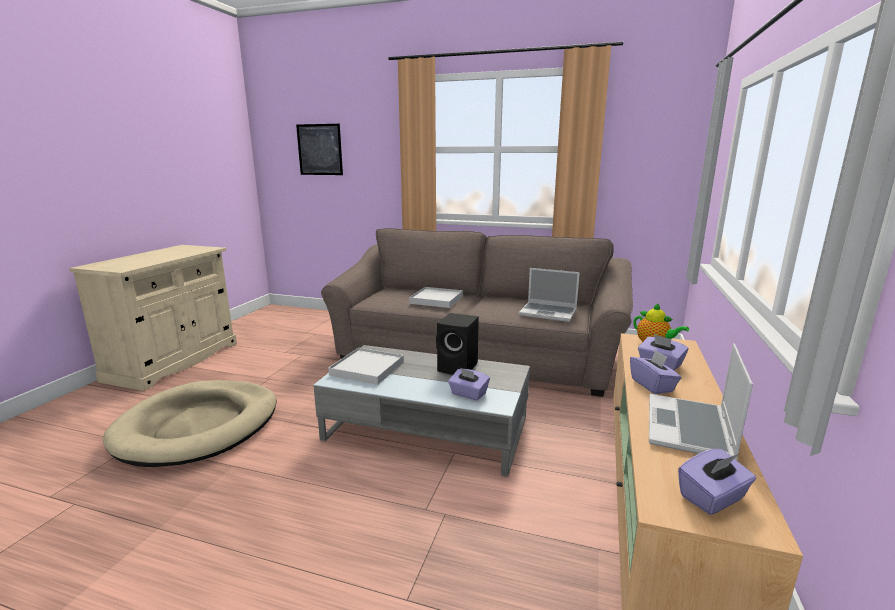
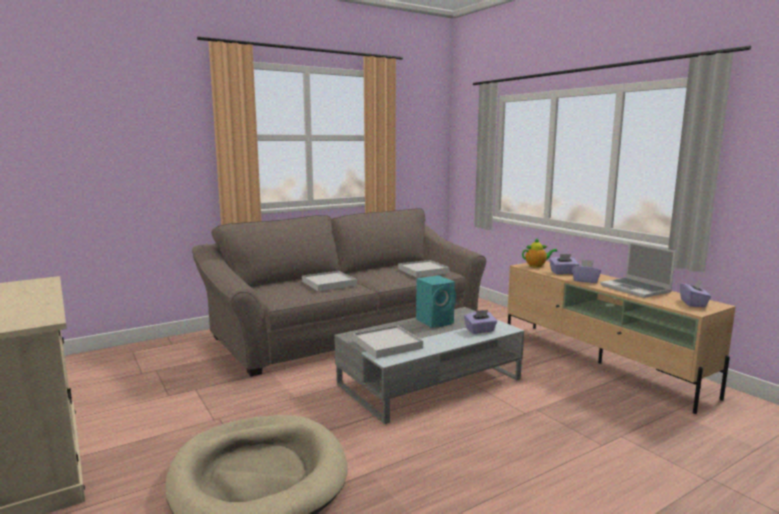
camera: 50 degrees left, 5 degrees down
picture [296,124,343,175] -> none
black speaker [436,313,479,375] -> turquoise speaker [416,275,456,328]
laptop [519,268,580,322] -> white tray [398,260,450,277]

